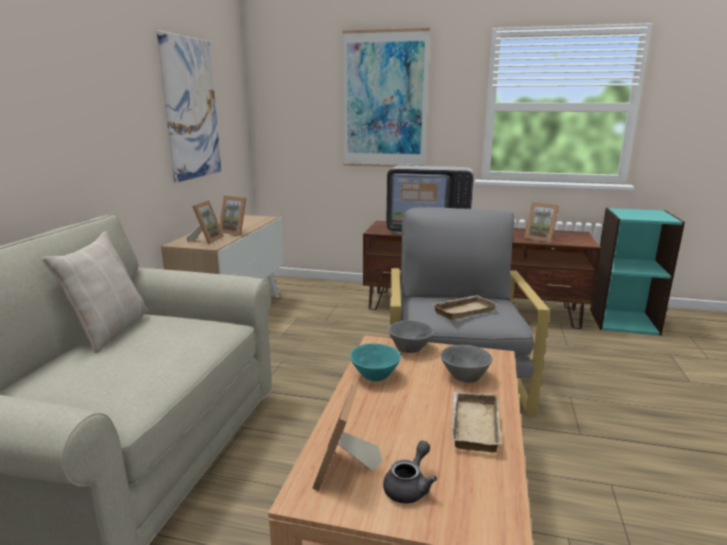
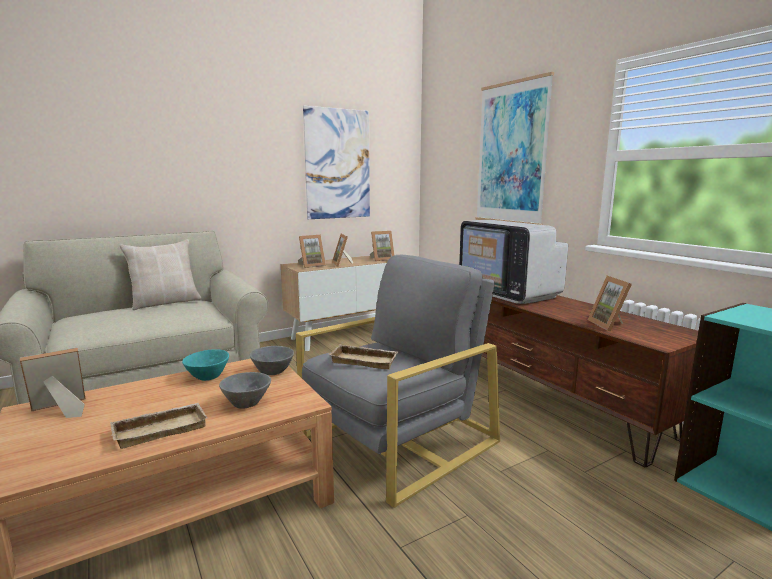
camera: 45 degrees right, 5 degrees down
grey teapot [383,440,437,503] -> none
none -> picture frame [370,231,394,261]

